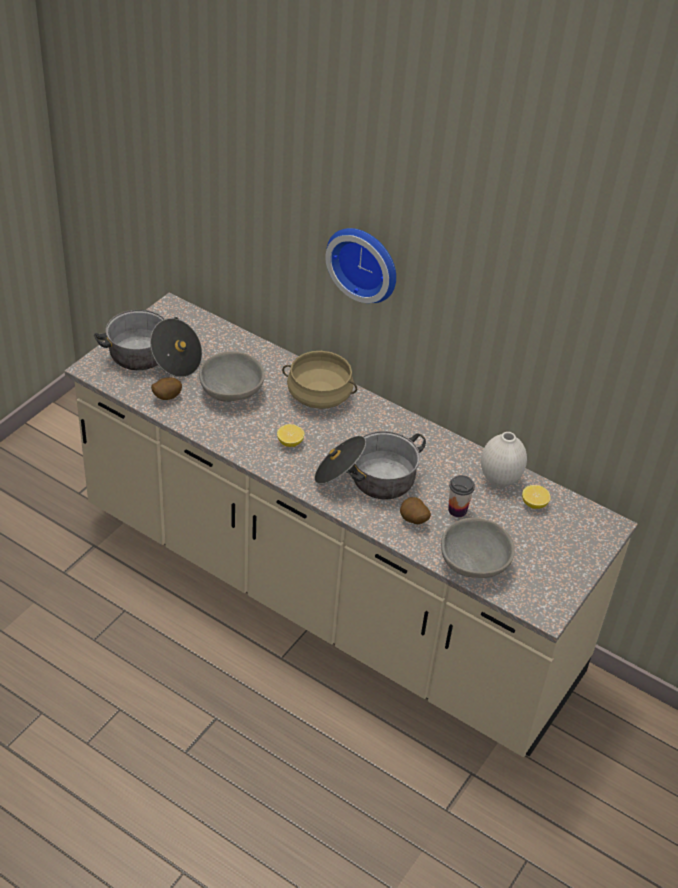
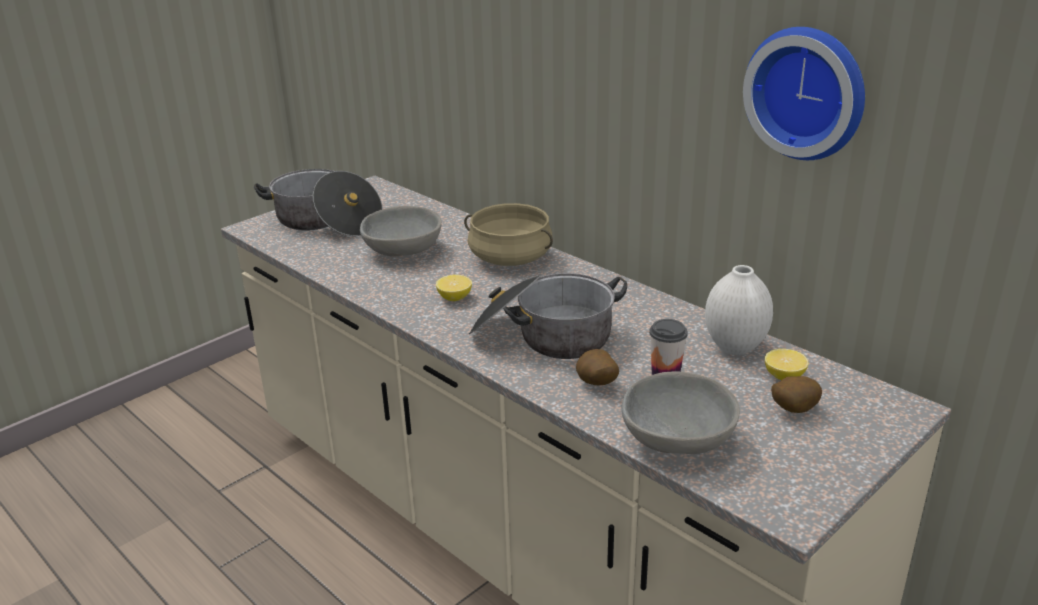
camera: 15 degrees right, 15 degrees down
potato [151,377,182,400] -> potato moved to [771,376,822,413]
wall clock [326,228,396,303] -> wall clock moved to [743,27,865,160]

